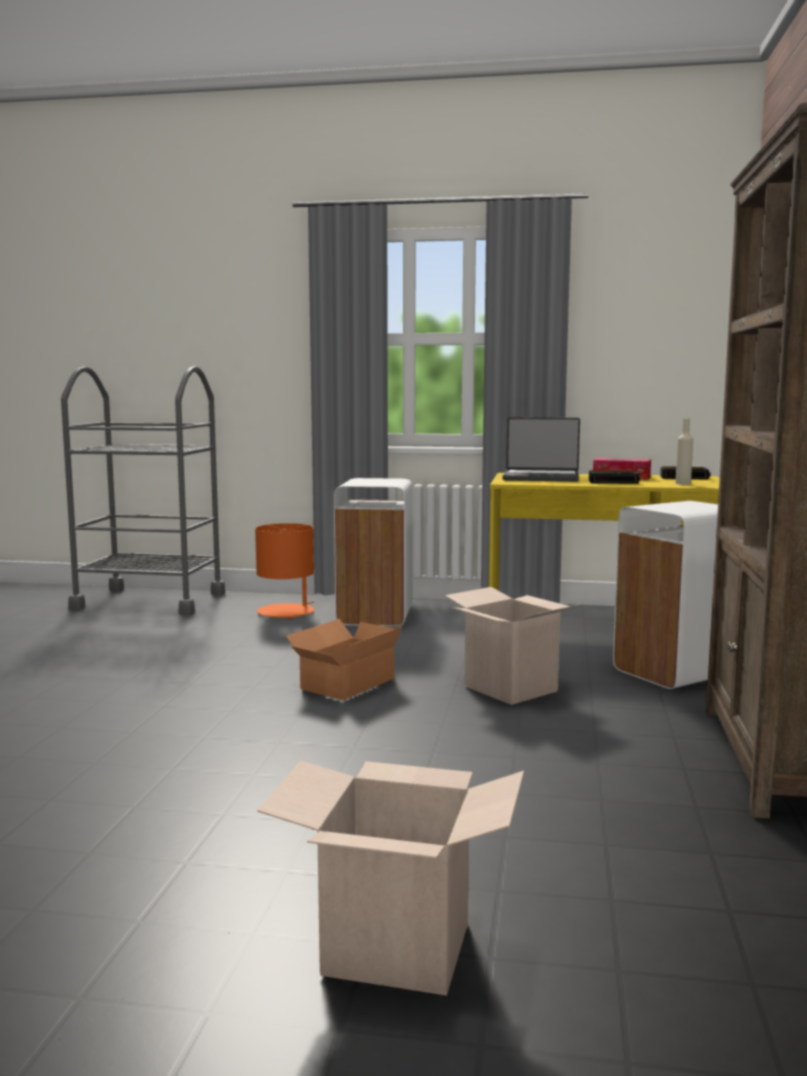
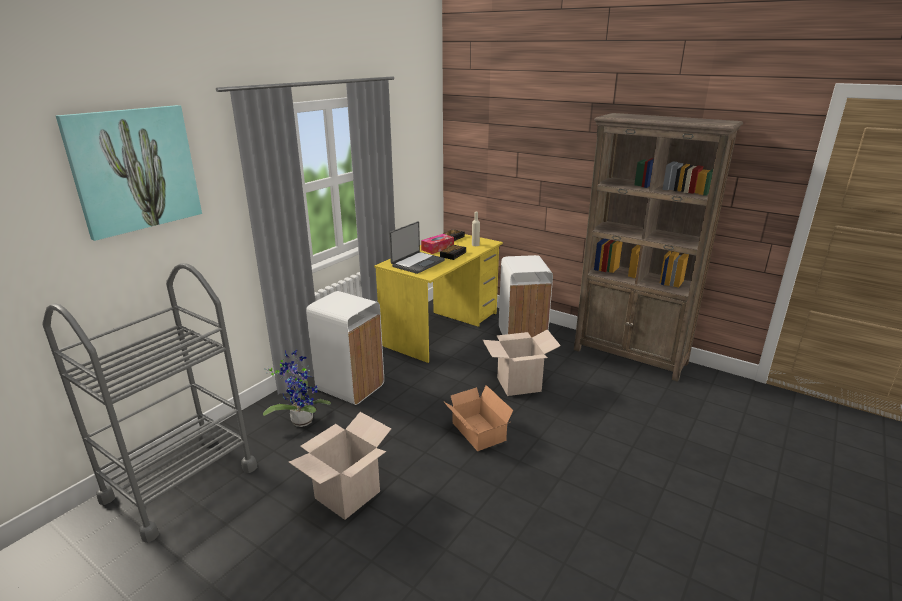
camera: 65 degrees left, 15 degrees up
orange table lamp [255,523,314,619] -> potted plant [263,349,331,427]
cardboard box [257,760,524,996] -> cardboard box moved to [289,412,391,520]
none -> picture [56,105,202,241]

